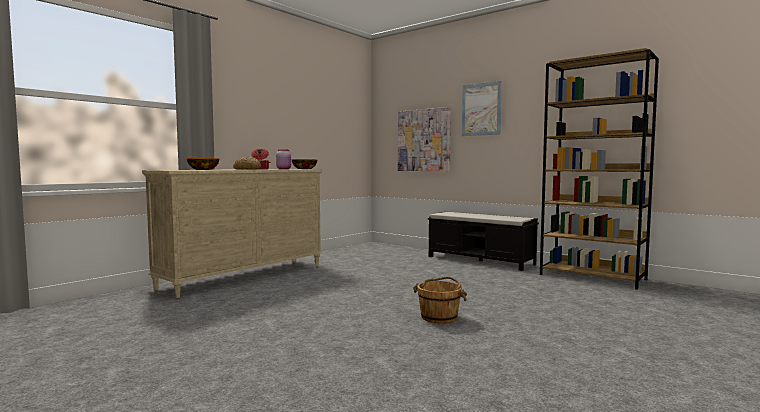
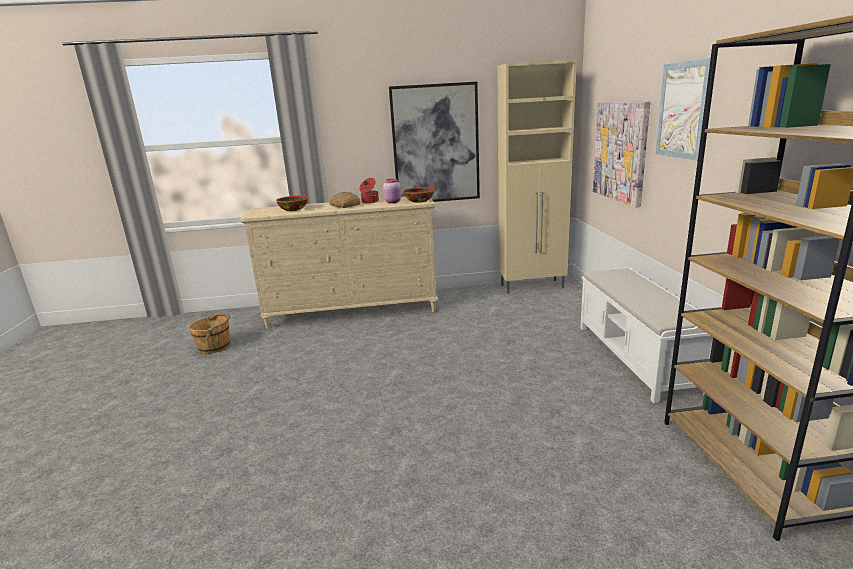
camera: 45 degrees right, 15 degrees up
brown bucket [413,276,467,323] -> brown bucket moved to [189,314,230,354]
black bench [428,212,539,271] -> white bench [580,267,713,403]
none -> picture [389,82,480,202]
none -> beige cabinet [497,60,577,294]

